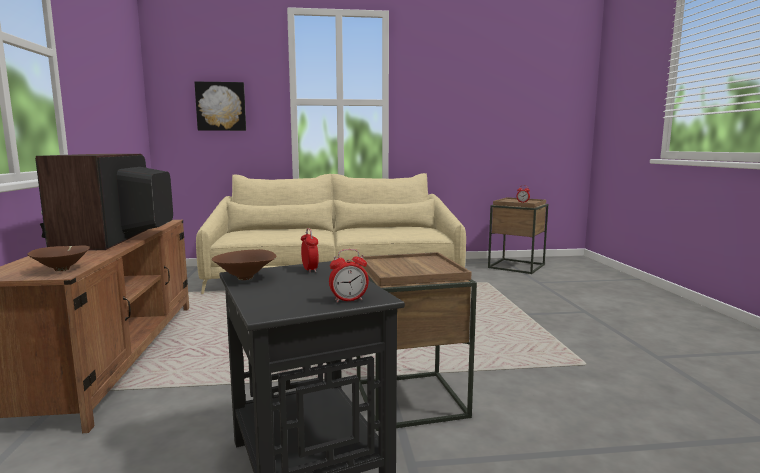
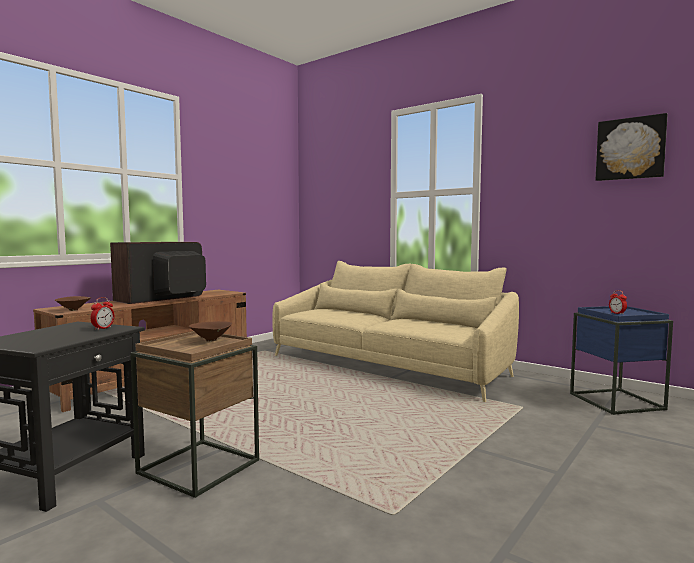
camera: 45 degrees right, 5 degrees down
picture [194,82,246,131] -> picture moved to [595,113,668,181]
brown bowl [212,249,277,280] -> brown bowl moved to [189,321,232,342]
alarm clock [329,249,369,302] -> none
brown side table [488,197,548,274] -> blue side table [570,306,673,415]

